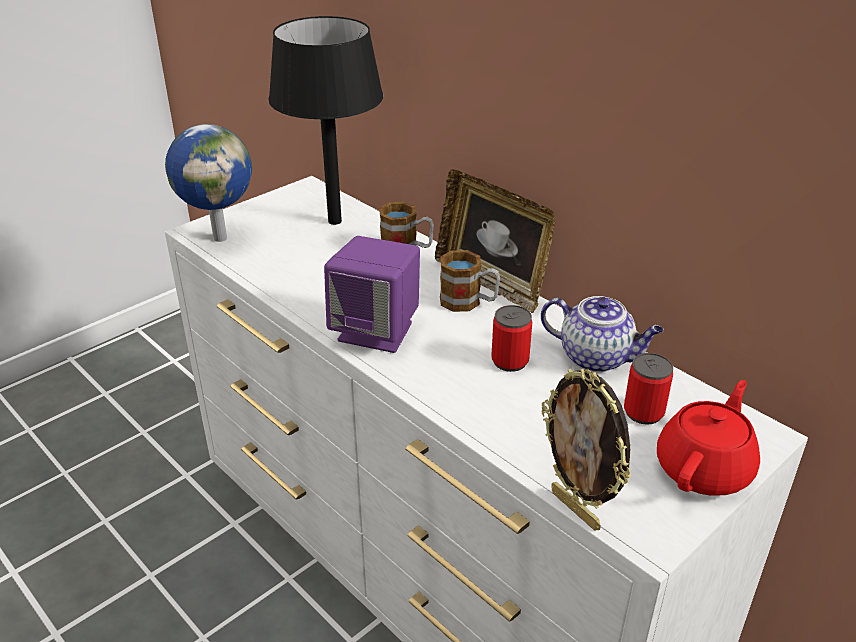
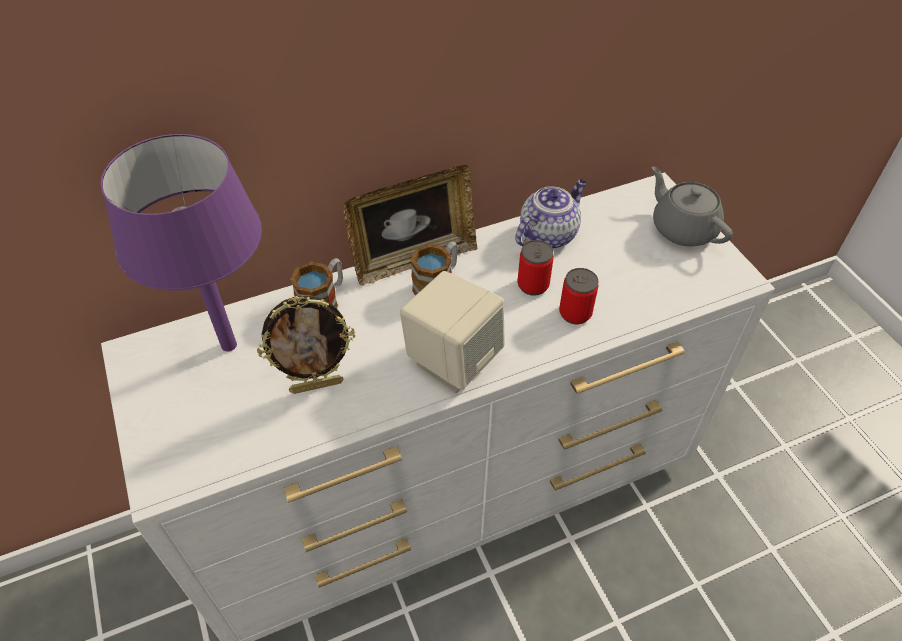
camera: 70 degrees left, 15 degrees up
globe [165,124,252,242] -> none
black table lamp [268,16,383,225] -> purple table lamp [101,134,262,352]
purple speaker [324,236,420,353] -> beige speaker [400,271,505,393]
picture frame [542,369,631,531] -> picture frame moved to [257,295,355,394]
can [624,353,673,425] -> can moved to [559,268,599,324]
red teapot [657,380,760,496] -> grey teapot [652,167,733,246]

